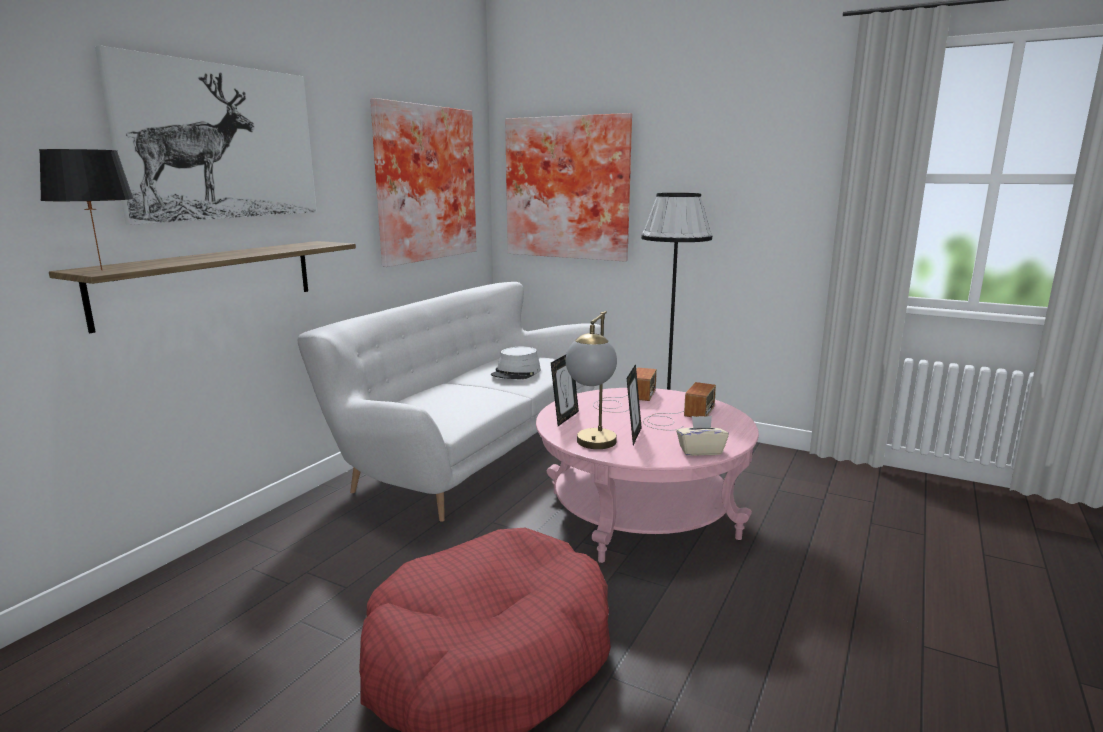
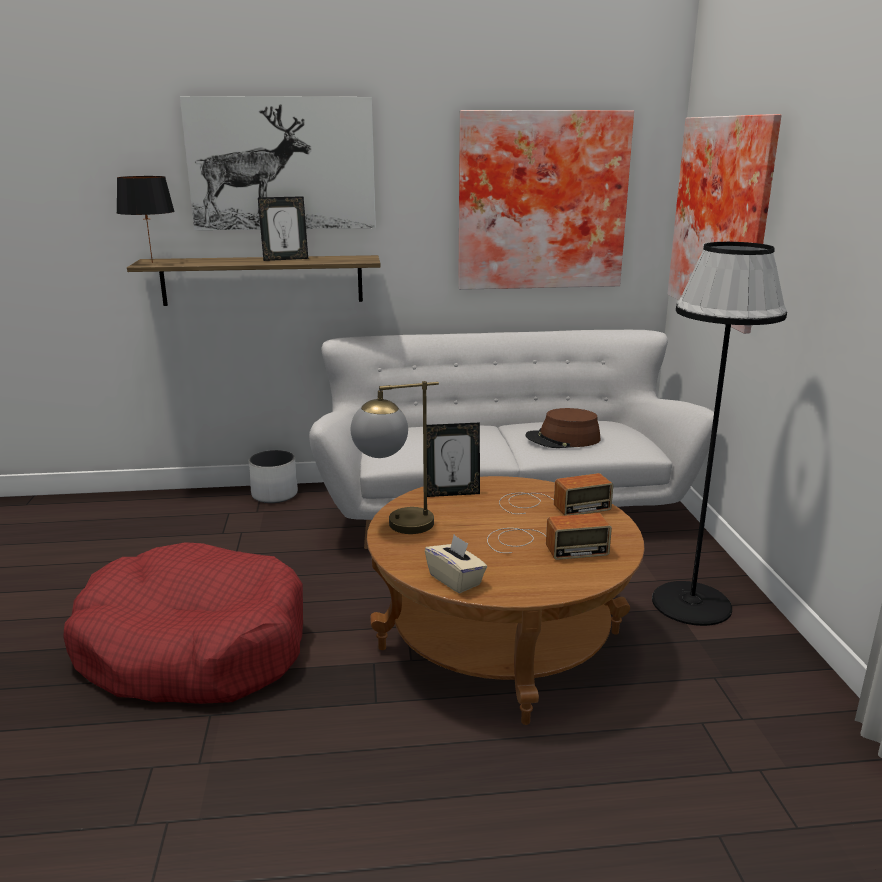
camera: 55 degrees right, 5 degrees up
grey hat [491,347,541,379] -> brown hat [525,408,600,448]
pink coffee table [536,388,759,563] -> brown coffee table [367,476,644,725]
picture frame [627,364,642,445] -> picture frame moved to [258,196,308,261]
none -> white planter [249,450,298,503]

